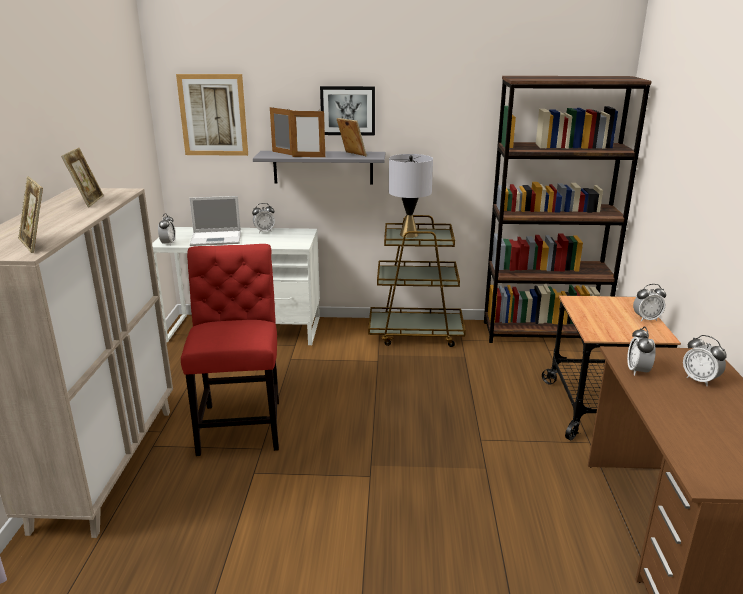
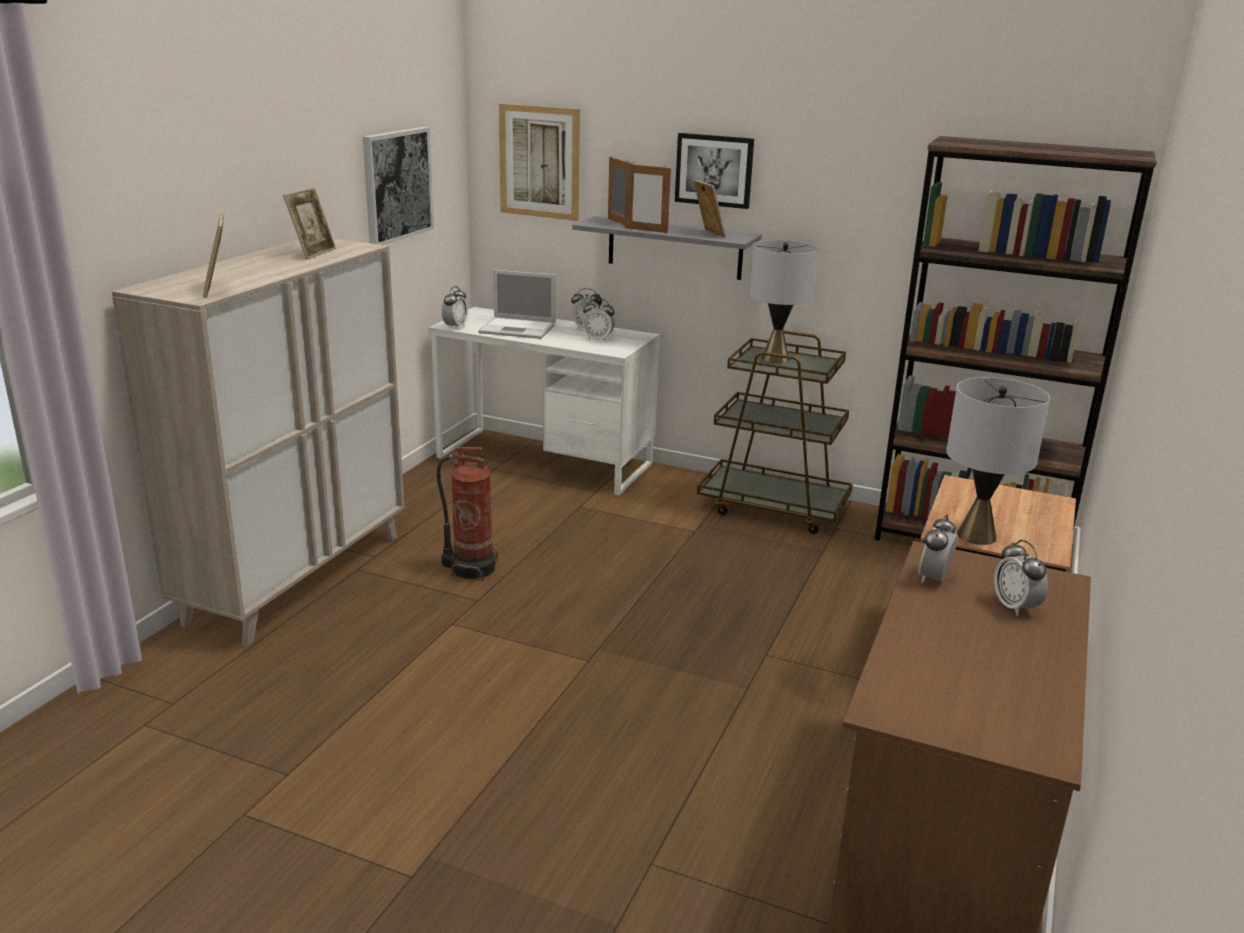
camera: 20 degrees right, 0 degrees up
red chair [181,244,279,456] -> fire extinguisher [437,447,498,581]
alarm clock [633,284,666,322] -> alarm clock moved to [583,298,615,342]
none -> picture [363,127,434,245]
none -> grey table lamp [946,377,1050,545]

